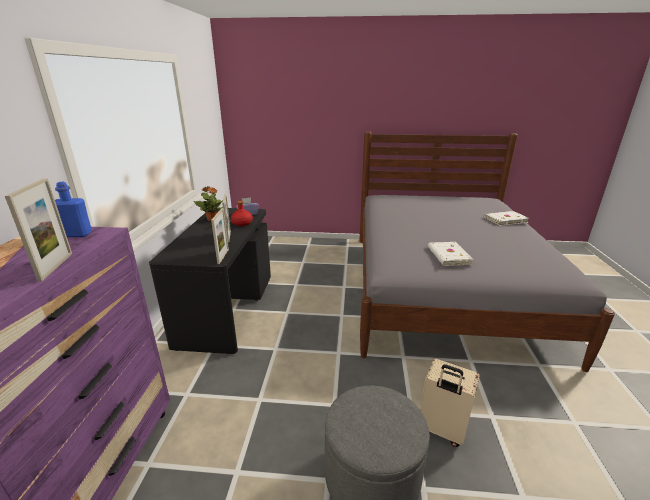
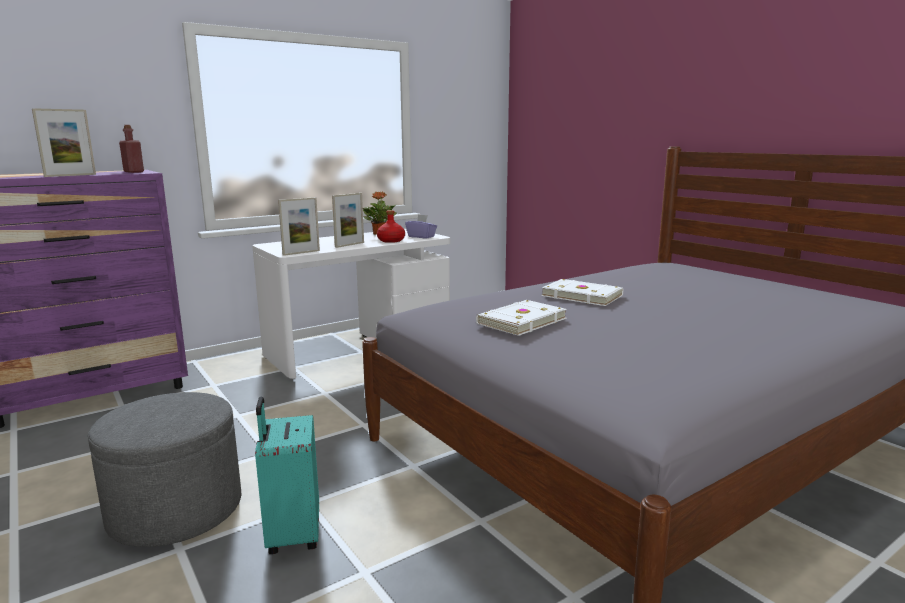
camera: 50 degrees right, 10 degrees down
blue bottle [55,182,92,237] -> red bottle [119,125,144,173]
black desk [149,208,271,354] -> white desk [252,229,450,379]
beige suitcase [420,359,480,447] -> turquoise suitcase [255,396,319,554]
white book [484,211,530,226] -> white book moved to [541,279,623,306]

